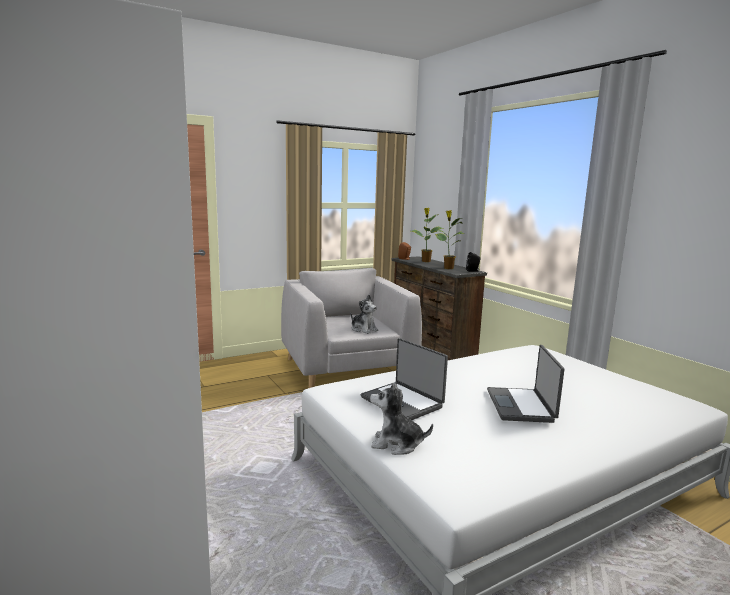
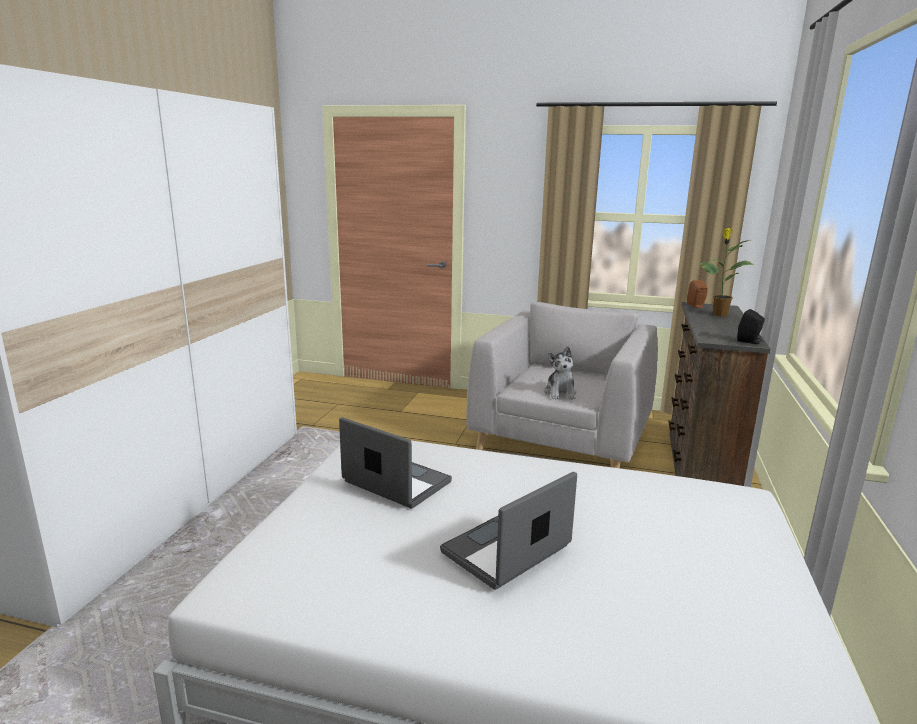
camera: 45 degrees right, 5 degrees up
laptop [361,338,448,420] -> laptop turned 120 degrees clockwise [339,417,452,508]
plush toy [370,382,433,455] -> none
potted plant [435,210,464,269] -> none

